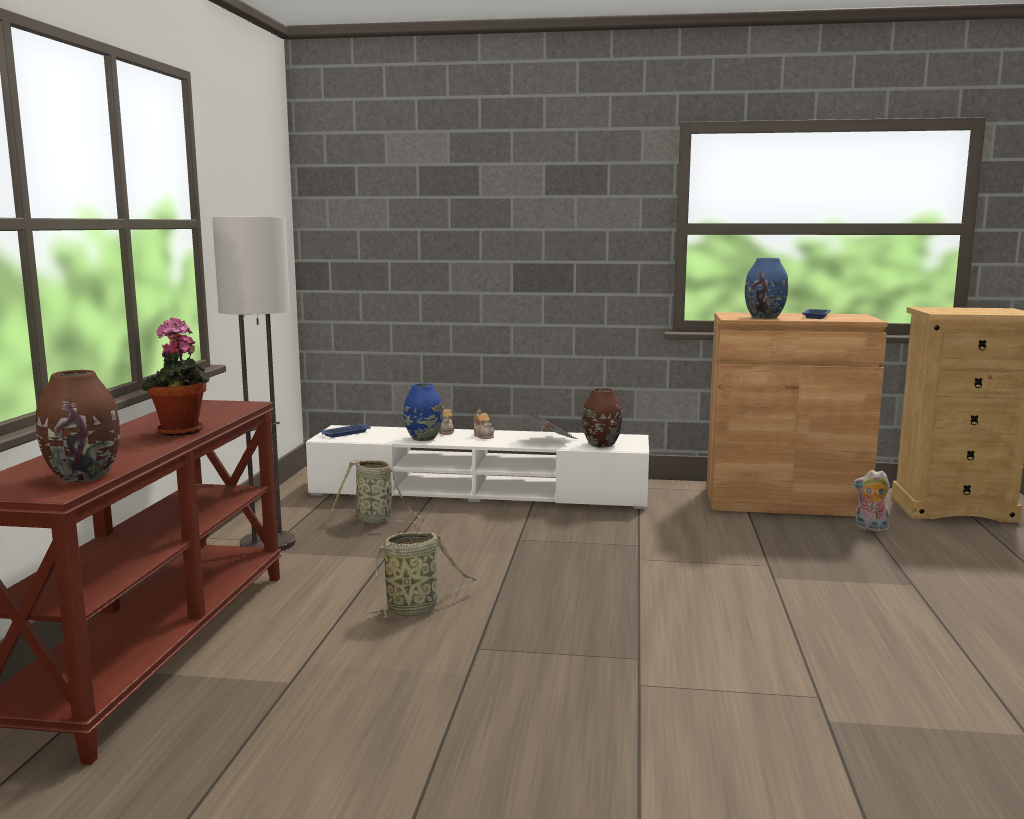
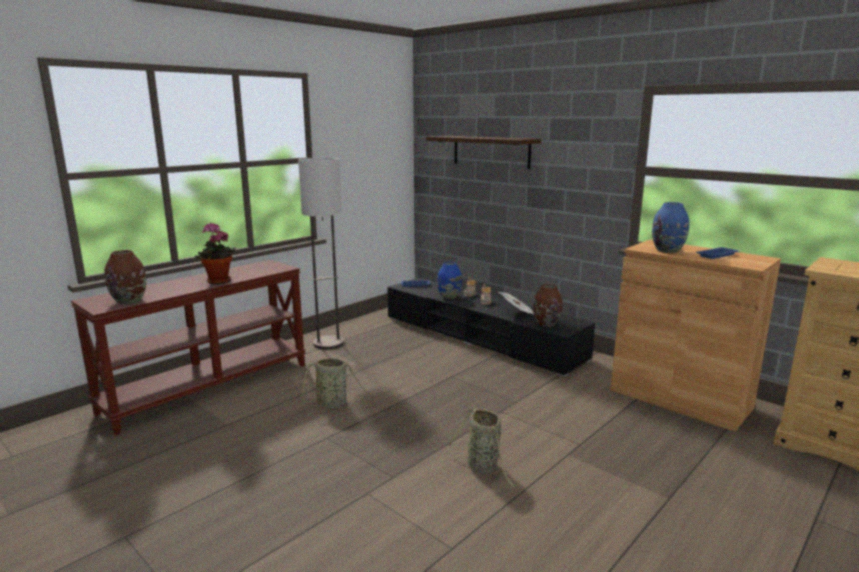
camera: 35 degrees right, 5 degrees up
white tv stand [306,425,649,509] -> black tv stand [387,278,595,377]
basket [331,460,424,523] -> basket moved to [448,407,517,489]
plush toy [853,470,890,532] -> none
none -> shelf [426,136,541,169]

